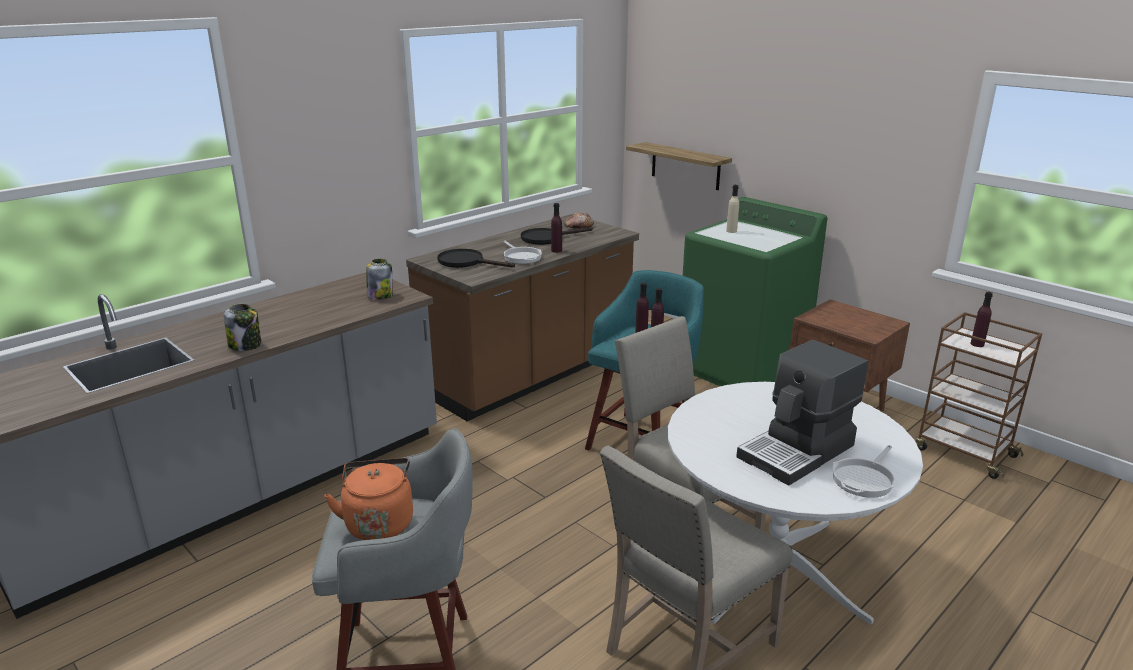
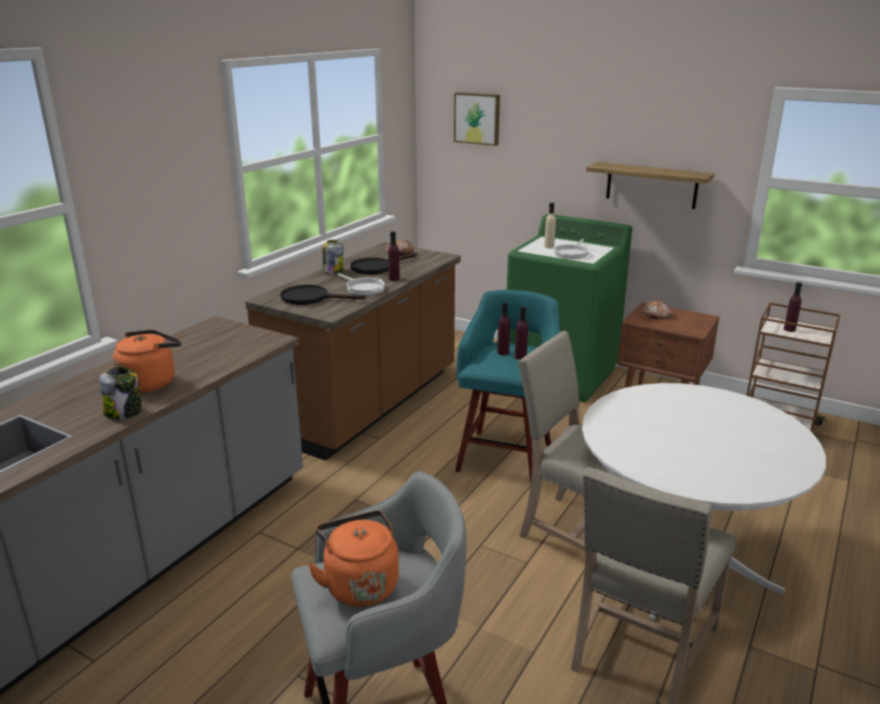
camera: 15 degrees left, 0 degrees up
jar [366,259,392,300] -> jar moved to [323,240,344,274]
shelf [626,142,732,190] -> shelf moved to [586,162,714,209]
coffee machine [736,340,868,486] -> none
frying pan [833,445,895,498] -> frying pan moved to [554,239,590,259]
none -> orange kettle [113,330,181,393]
none -> picture [454,92,500,146]
none -> bread [643,300,673,319]

